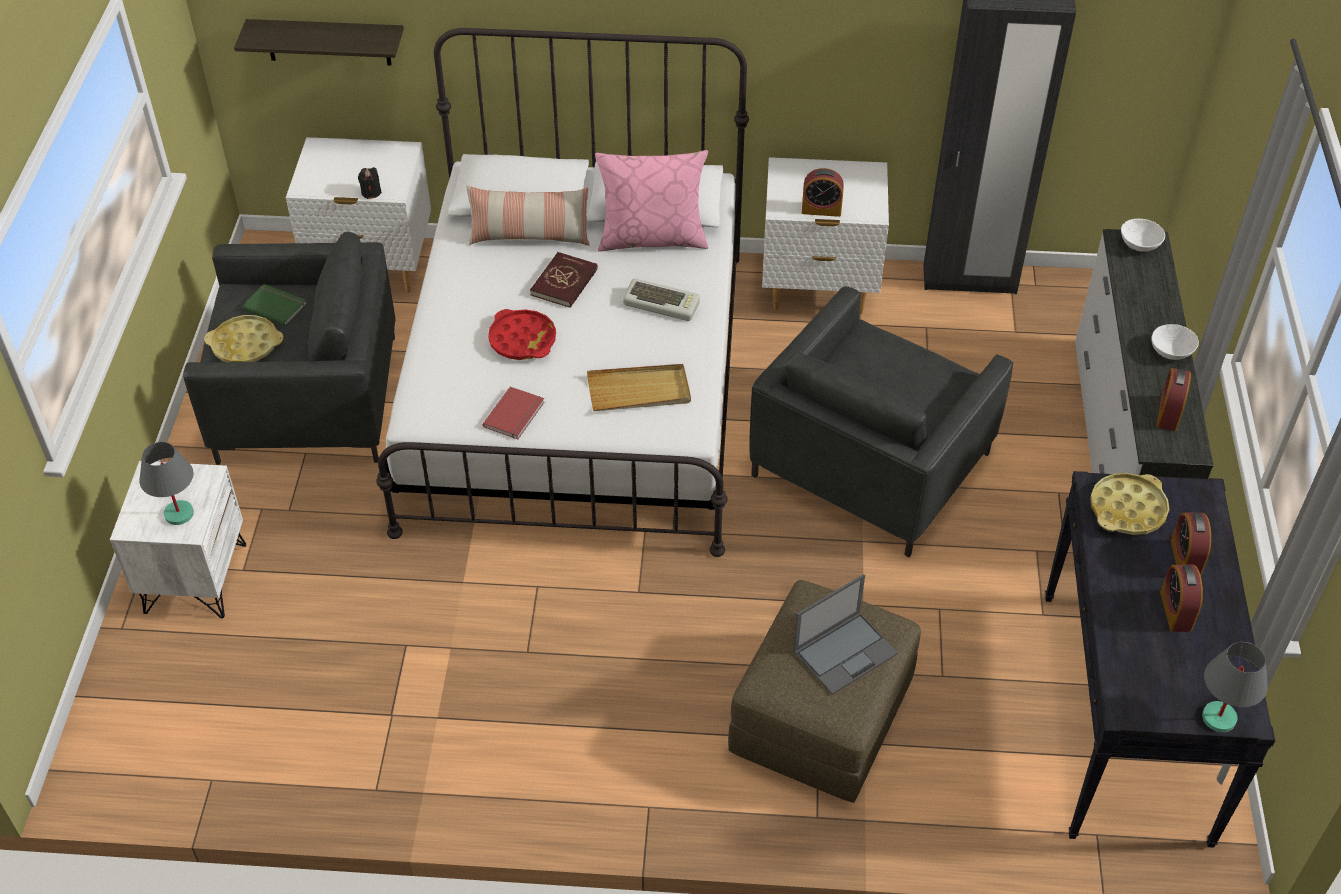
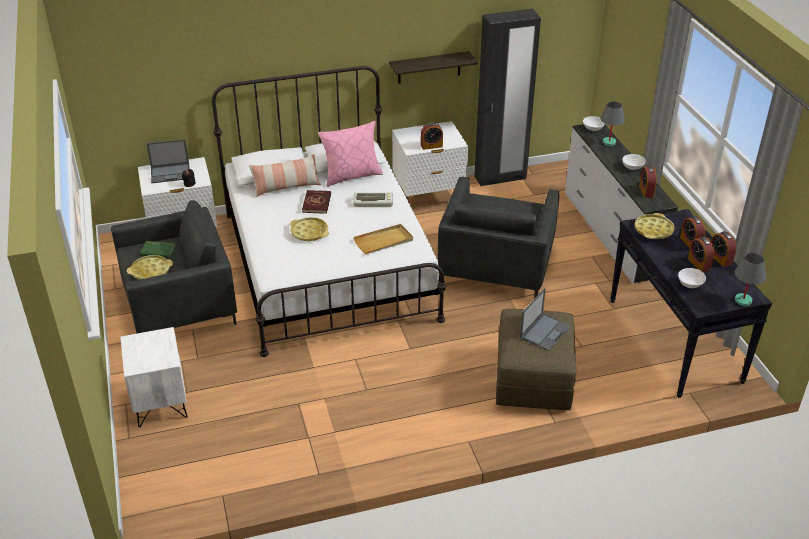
camera: 20 degrees left, 10 degrees down
grey table lamp [140,442,194,525] -> grey table lamp moved to [600,101,625,146]
shelf [234,19,404,65] -> shelf moved to [389,51,478,84]
red book [483,387,544,439] -> none
red tray [488,309,556,360] -> yellow tray [290,217,329,242]
none -> laptop [146,139,190,183]
none -> white bowl [678,268,706,288]
none -> alarm clock [711,231,736,267]

